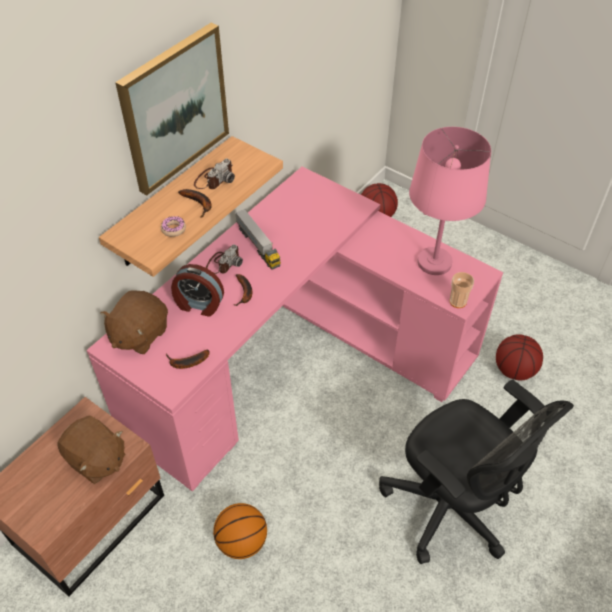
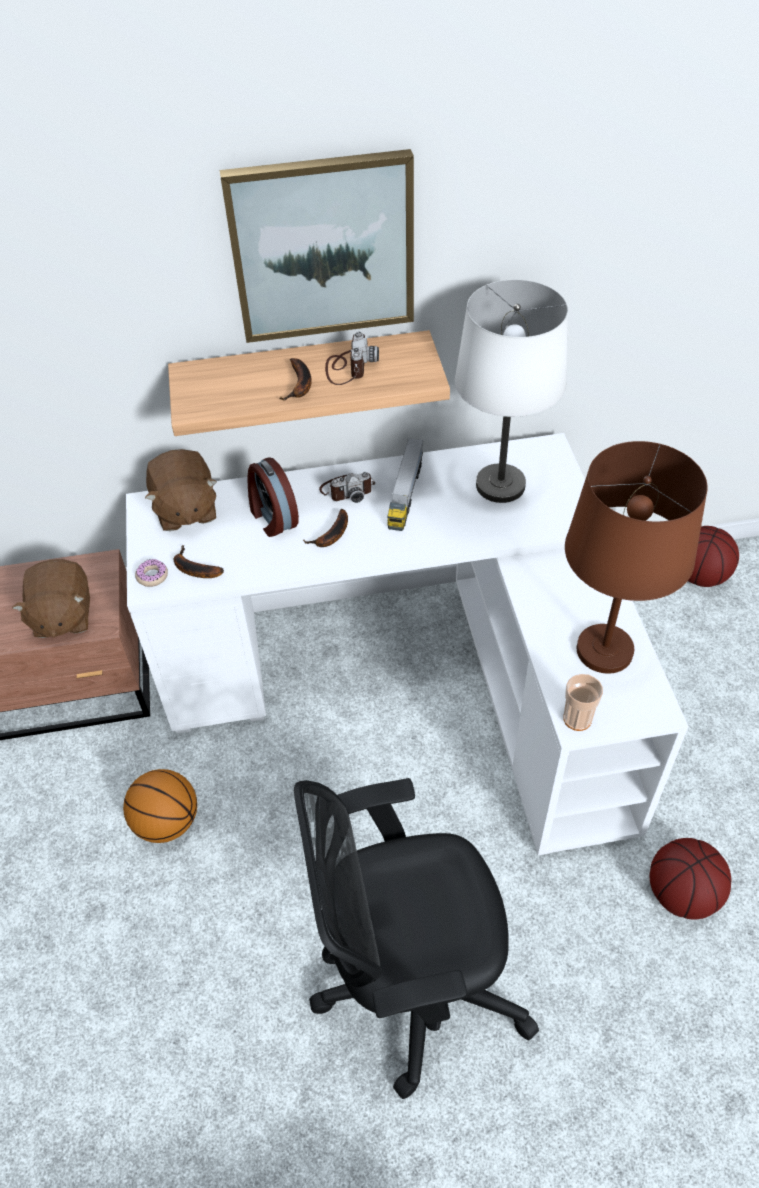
camera: 45 degrees right, 0 degrees up
pink desk [87,166,503,491] -> white desk [126,433,689,855]
brown plush toy [100,290,168,354] -> brown plush toy turned 90 degrees counterclockwise [145,449,217,531]
donut [161,216,186,237] -> donut moved to [135,559,168,587]
camera [194,158,235,189] -> camera turned 75 degrees counterclockwise [325,331,379,385]
black office chair [379,379,574,564] -> black office chair turned 75 degrees clockwise [294,778,539,1099]
pink table lamp [409,127,491,275] -> brown table lamp [565,441,708,674]
none -> white table lamp [455,280,568,503]

